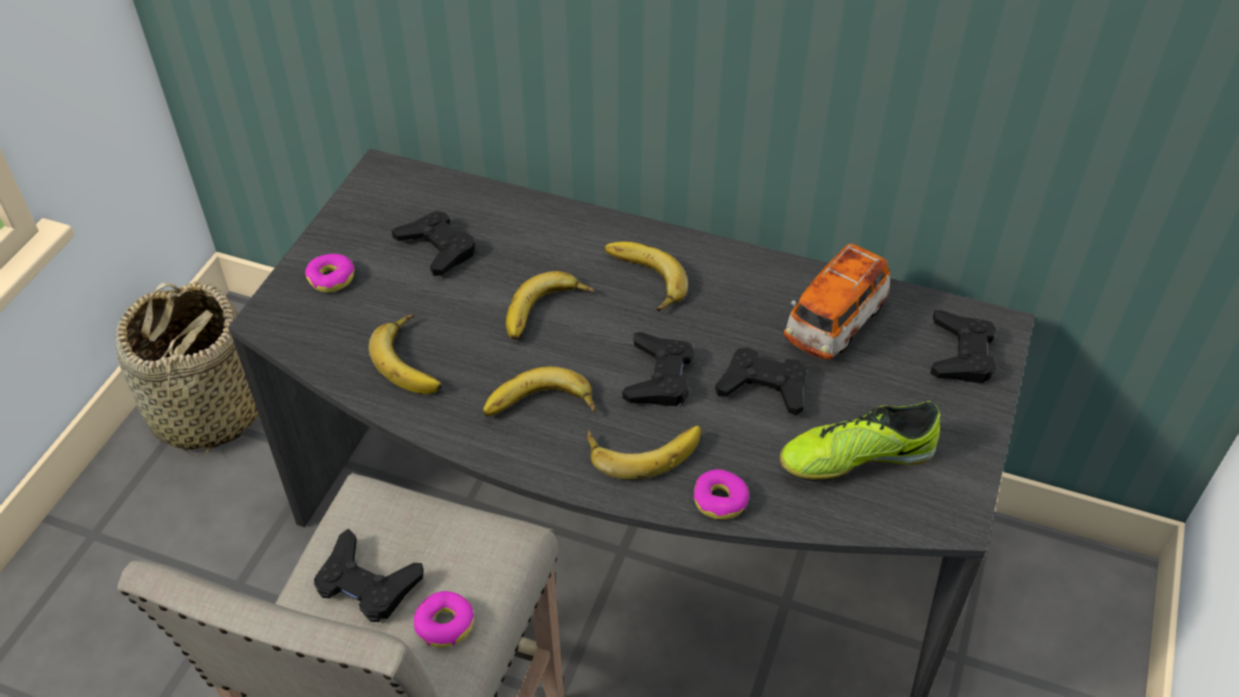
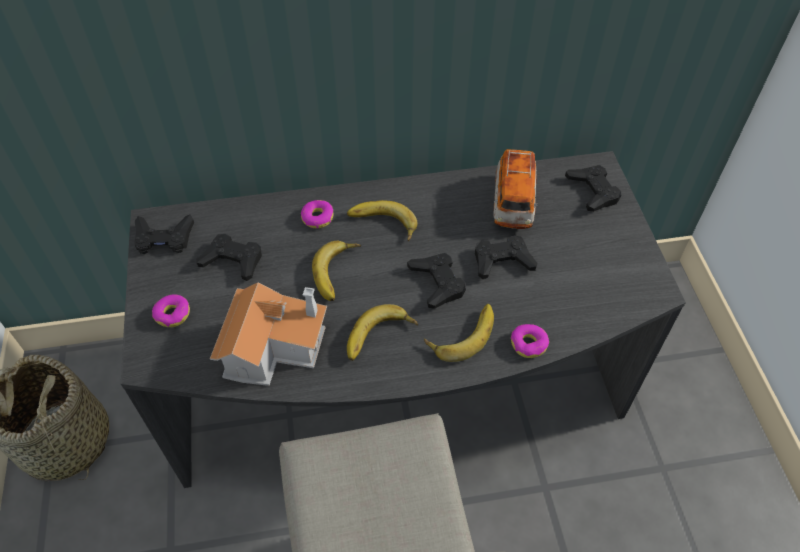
camera: 30 degrees left, 5 degrees up
black game controller [314,528,423,622] -> black game controller moved to [134,215,194,254]
banana [368,314,442,394] -> toy house [210,282,327,386]
donut [414,591,474,648] -> donut moved to [301,200,333,228]
shoe [780,401,940,481] -> none

